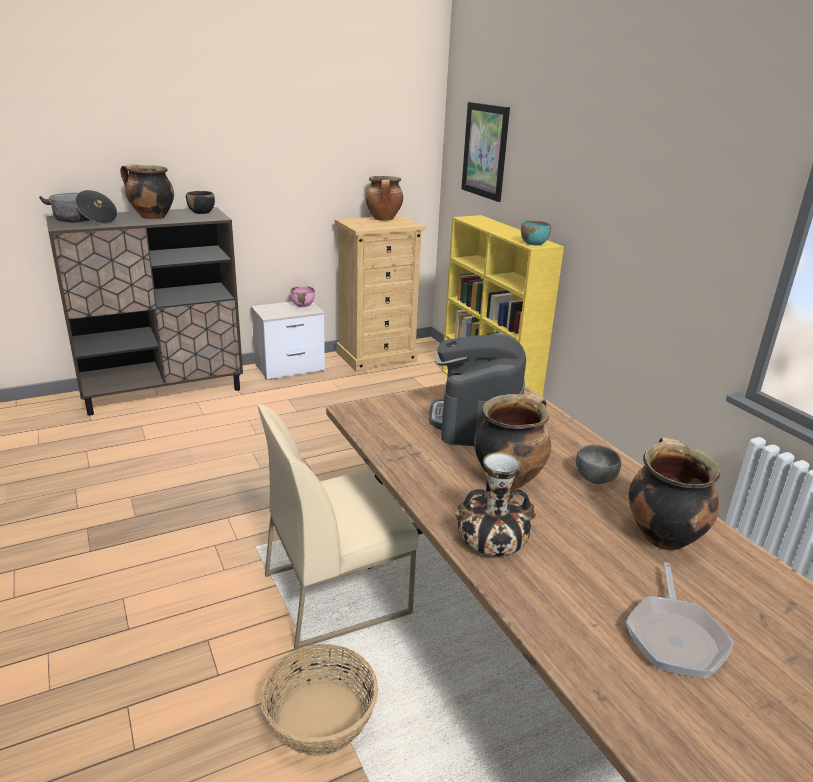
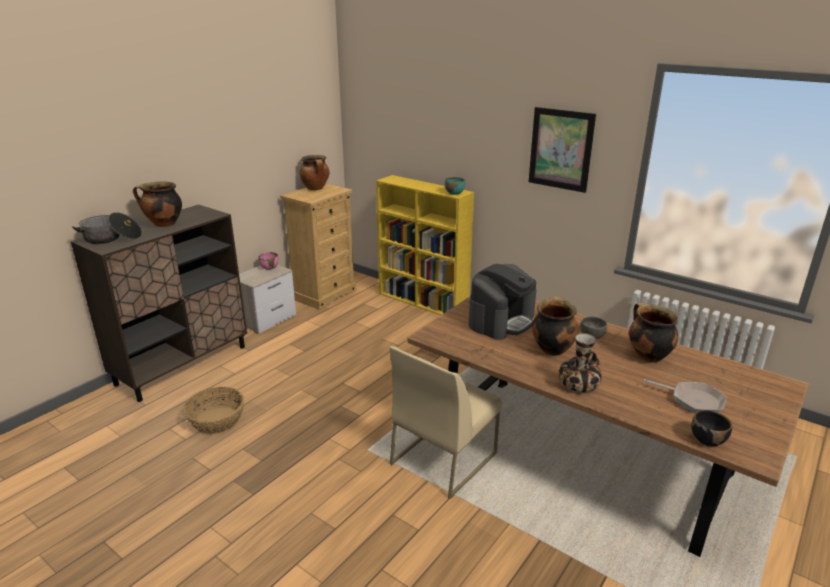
camera: 25 degrees left, 0 degrees up
black bowl [186,191,215,214] -> black bowl moved to [691,410,732,447]
basket [260,644,378,756] -> basket moved to [183,387,244,434]
coffee machine [429,333,526,447] -> coffee machine turned 120 degrees counterclockwise [468,264,536,340]
picture [461,102,510,202] -> picture moved to [529,107,596,193]
frying pan [626,563,734,678] -> frying pan turned 45 degrees counterclockwise [644,379,726,414]

